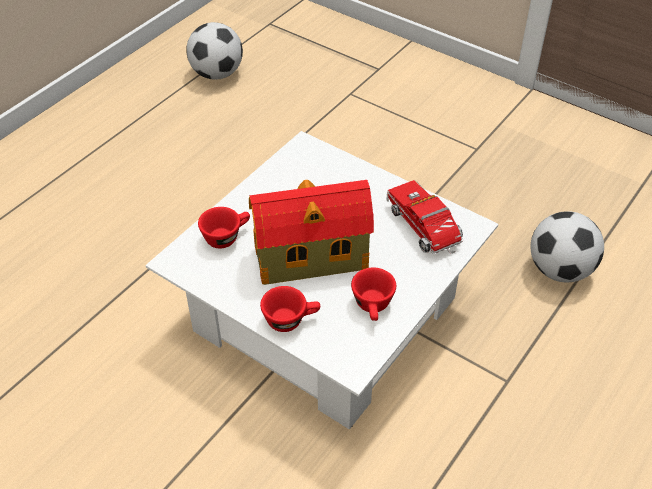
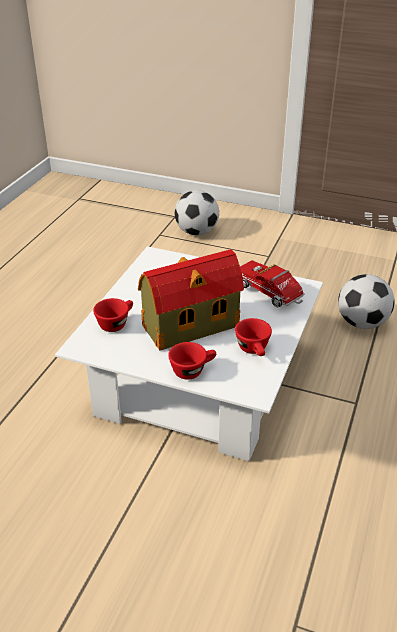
camera: 15 degrees left, 10 degrees down
football [186,22,243,80] -> football moved to [174,190,219,235]

